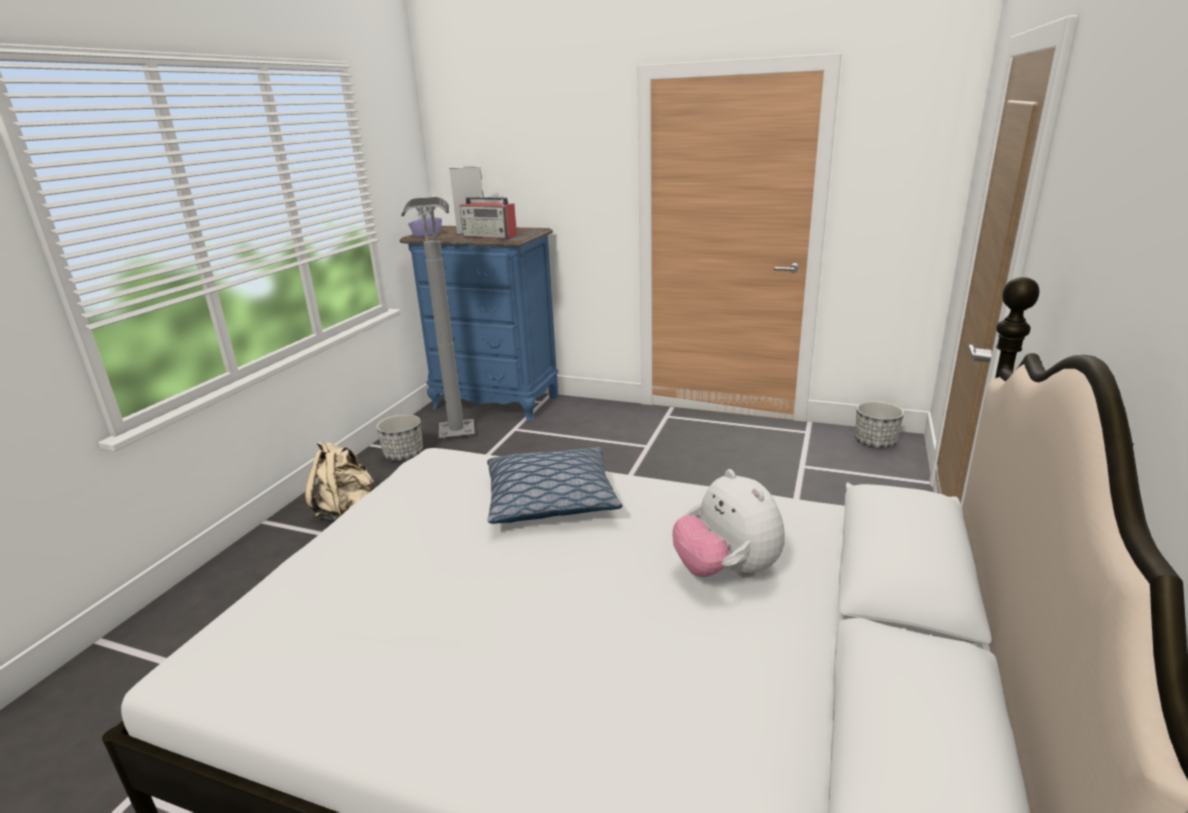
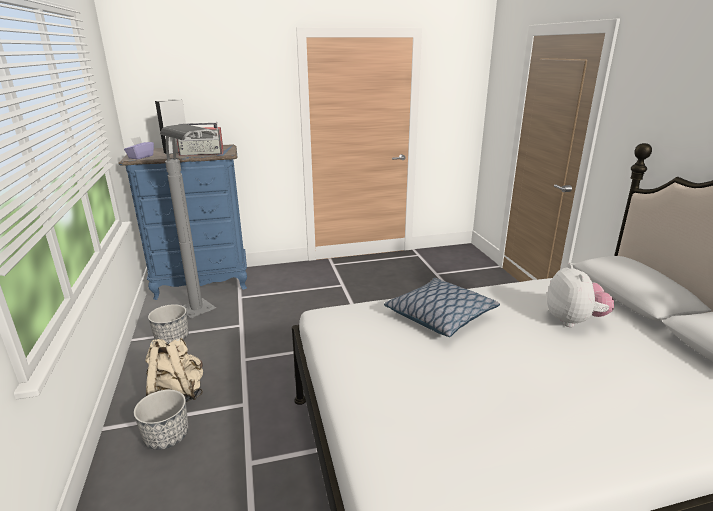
camera: 35 degrees left, 0 degrees up
plush toy [672,469,785,578] -> plush toy turned 120 degrees counterclockwise [547,263,614,327]
planter [855,401,904,449] -> planter moved to [134,390,189,450]

